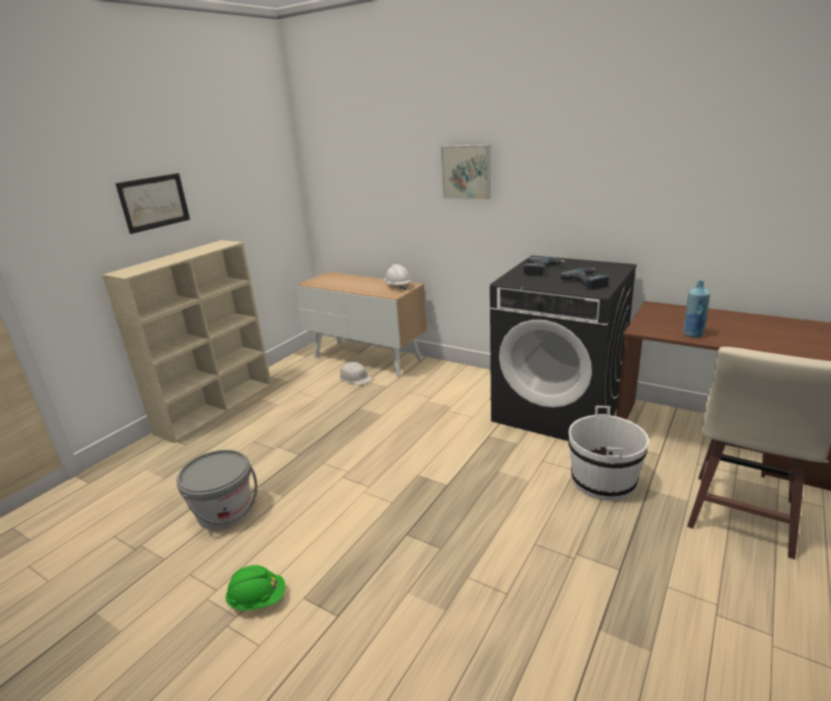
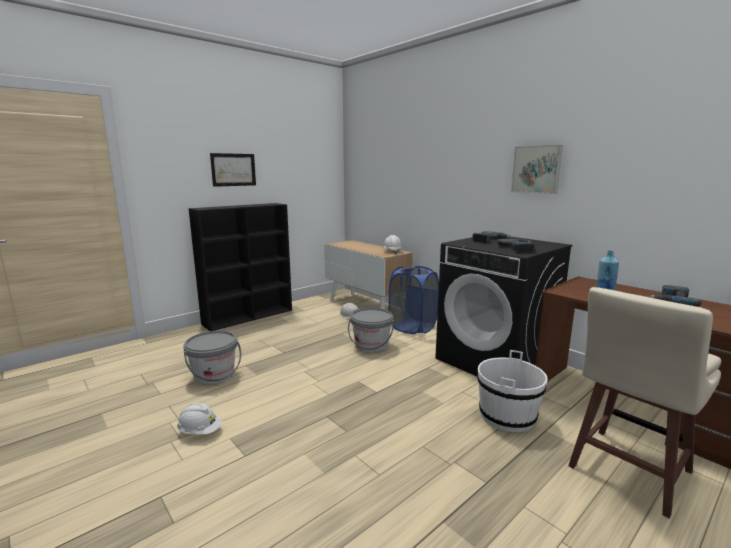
camera: 15 degrees right, 10 degrees down
beige bookcase [102,240,272,443] -> black bookcase [189,203,292,331]
green hard hat [226,565,285,611] -> white hard hat [177,403,222,434]
picture [441,145,491,200] -> picture moved to [511,145,563,194]
none -> grey bucket [348,308,394,353]
none -> blue laundry basket [389,266,439,334]
none -> power drill [649,285,702,307]

